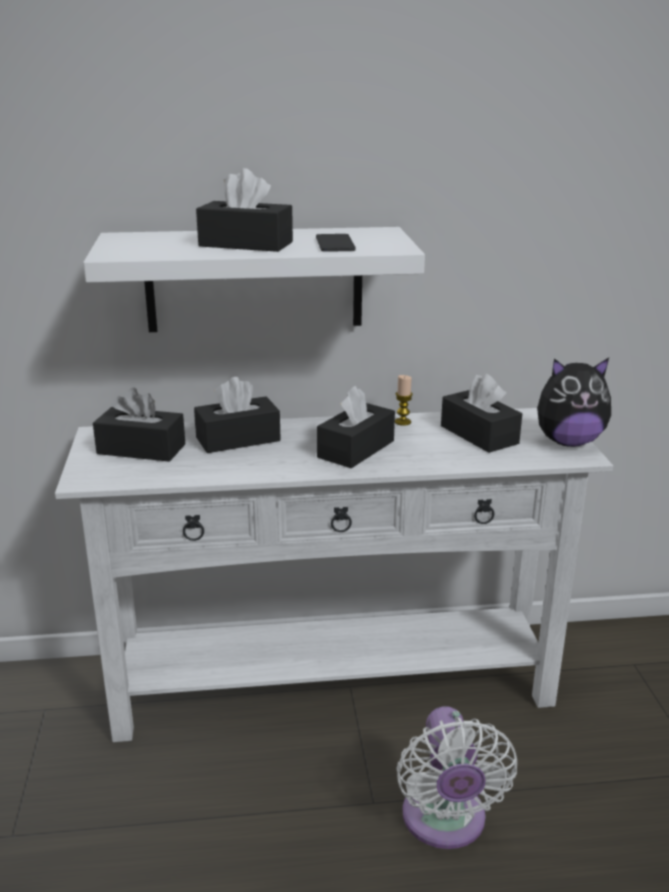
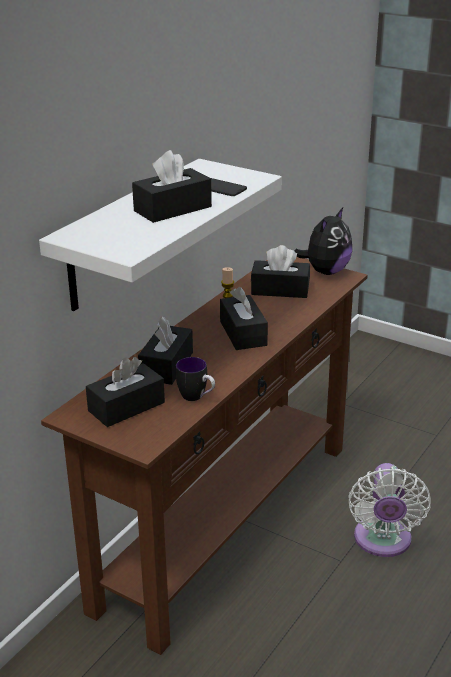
camera: 50 degrees left, 5 degrees up
white console table [55,408,613,742] -> brown console table [41,257,368,655]
white fan [397,706,517,849] -> white fan turned 60 degrees clockwise [348,463,431,557]
none -> mug [176,357,215,401]

